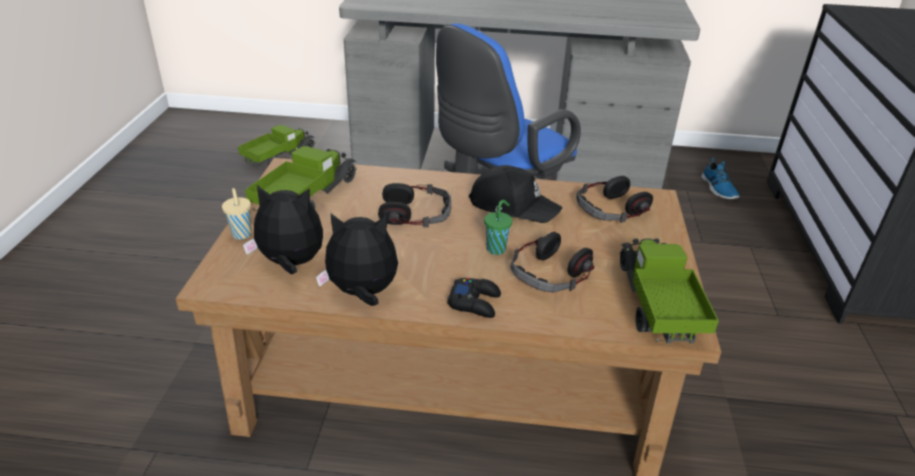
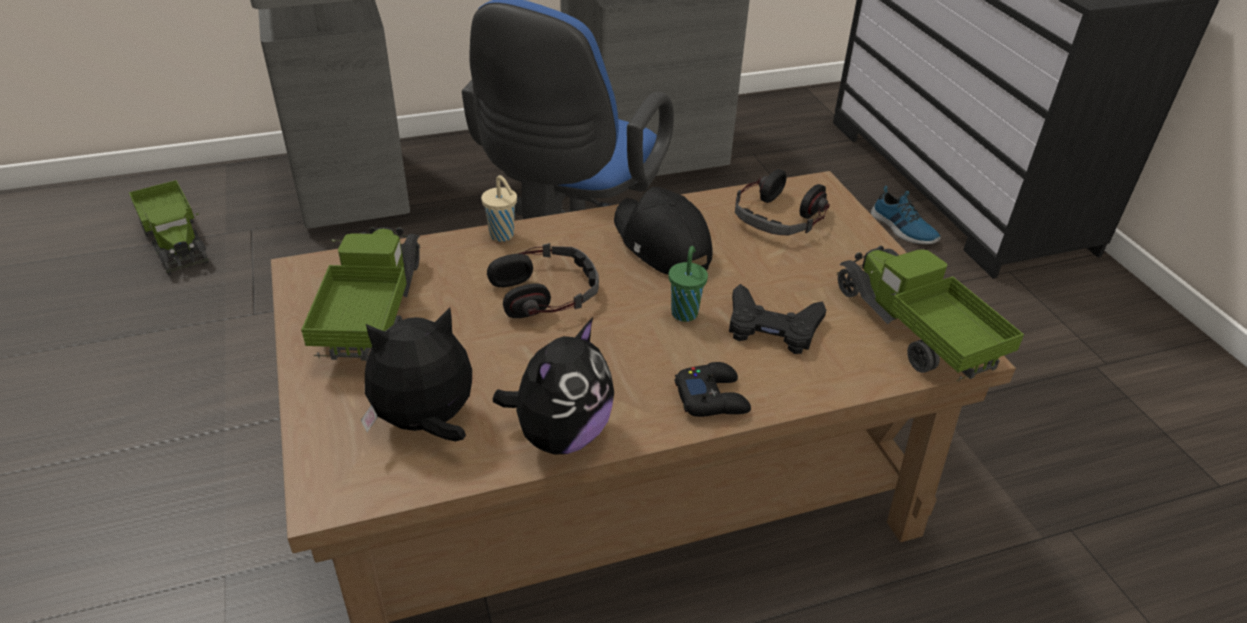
camera: 25 degrees left, 5 degrees up
beige cup [222,188,251,240] -> beige cup moved to [481,175,517,242]
toy truck [238,125,315,166] -> toy truck turned 135 degrees clockwise [129,180,209,275]
plush toy [316,214,398,306] -> plush toy turned 150 degrees clockwise [493,318,614,455]
black cap [469,165,562,223] -> black cap turned 120 degrees counterclockwise [614,187,713,275]
headphones [510,232,594,293] -> black game controller [729,284,826,354]
shoe [701,157,739,199] -> shoe moved to [871,186,941,244]

